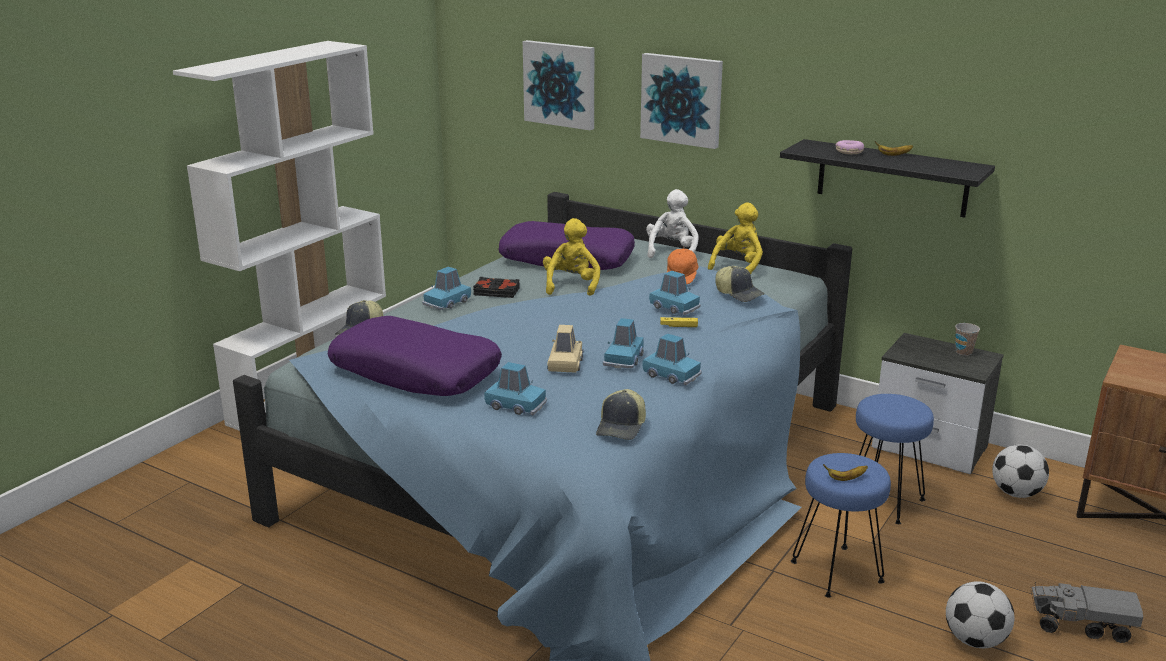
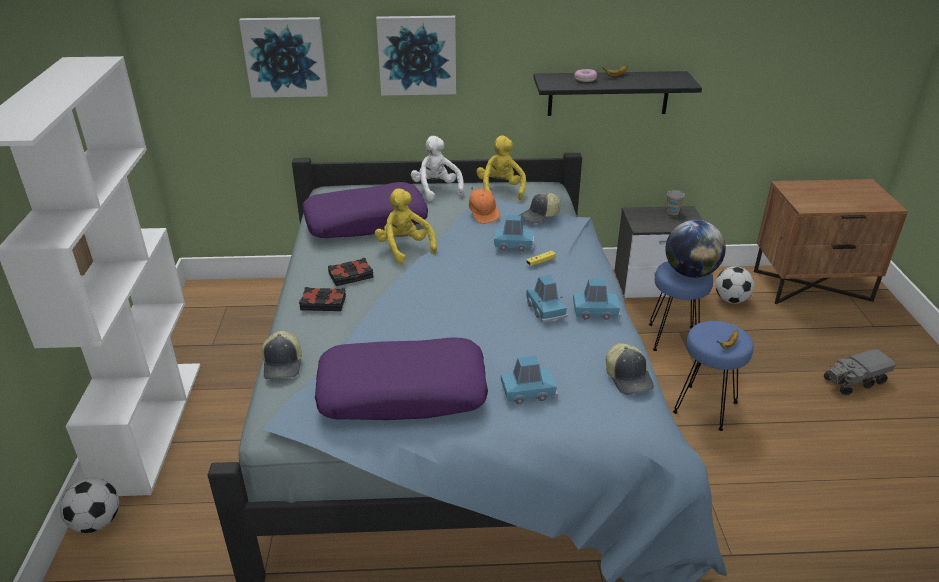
camera: 35 degrees left, 10 degrees up
blue toy car [422,267,471,310] -> black book [299,287,346,311]
beige toy car [547,325,583,373] -> none
cap [715,266,764,302] -> cap turned 135 degrees clockwise [520,193,560,223]
football [946,581,1015,648] -> football moved to [60,478,119,533]
none -> globe [666,220,726,278]

